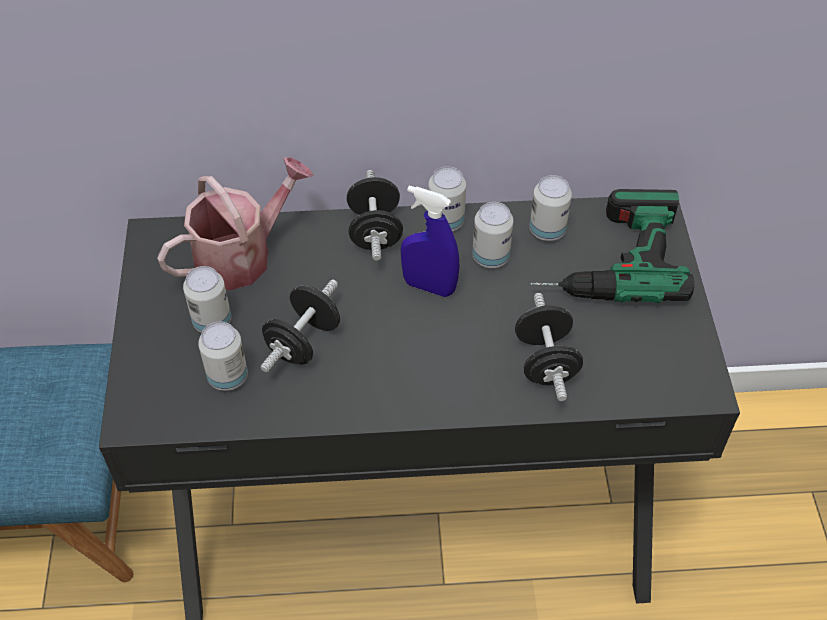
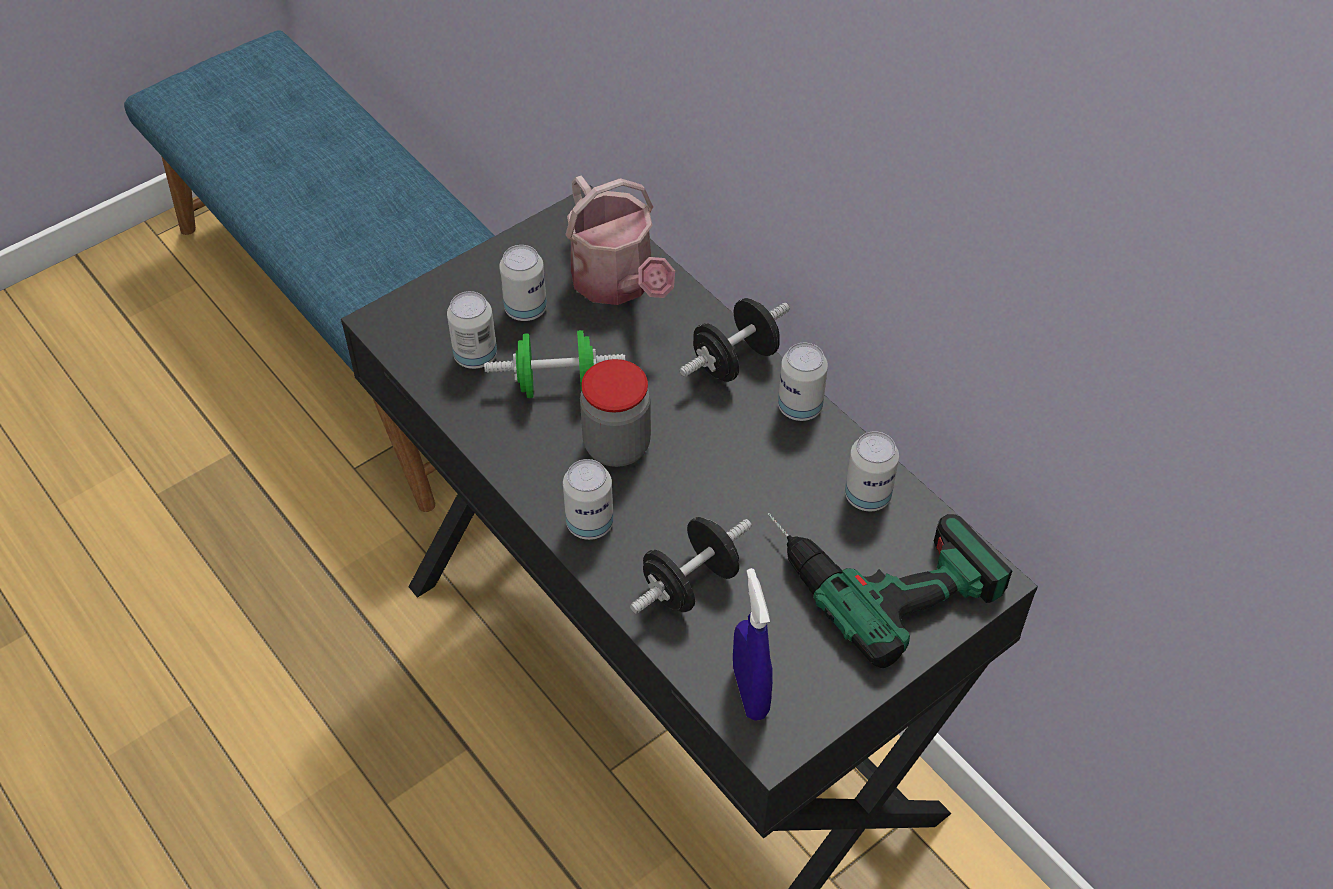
camera: 55 degrees right, 0 degrees up
watering can [157,157,314,290] -> watering can turned 45 degrees clockwise [565,176,675,305]
black dumbbell [260,279,340,372] -> green dumbbell [484,330,626,398]
blue spray bottle [401,185,460,297] -> blue spray bottle moved to [733,568,773,721]
can [472,202,513,268] -> can moved to [563,459,614,540]
none -> jar [580,359,651,467]

